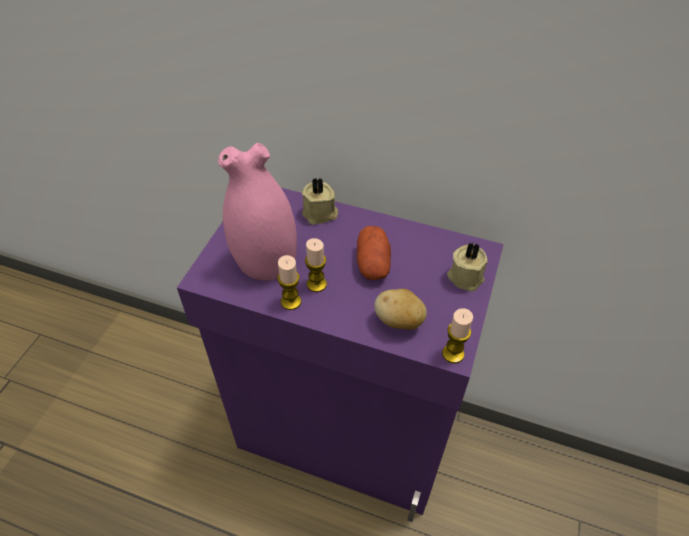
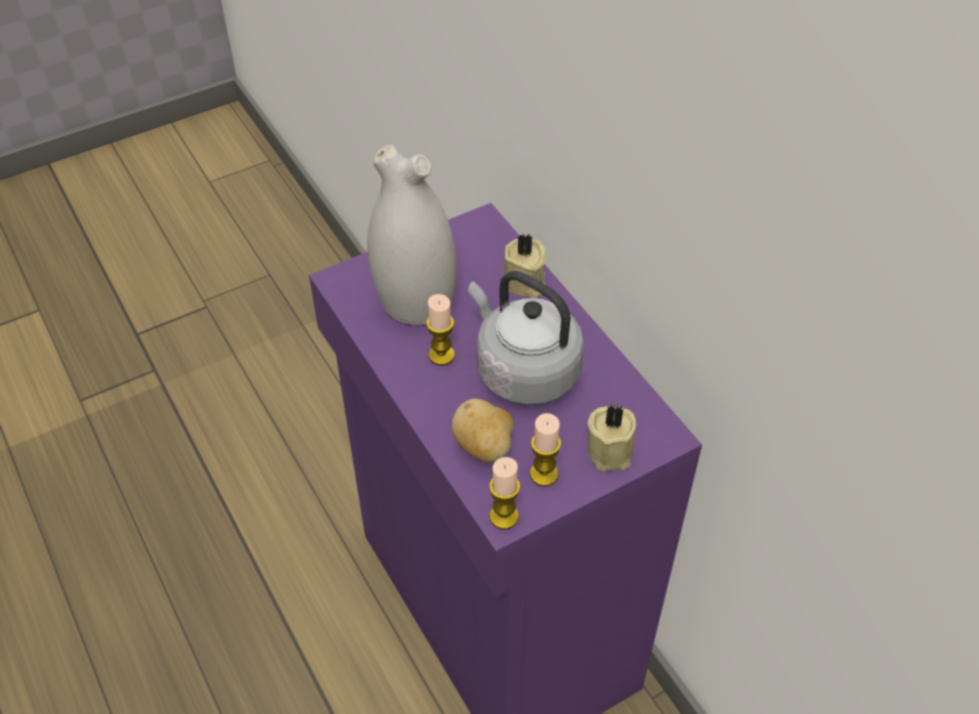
camera: 40 degrees right, 0 degrees up
pink vase [218,143,297,281] -> white vase [367,145,457,325]
candle [278,255,301,310] -> candle moved to [530,413,561,486]
potato [357,226,391,280] -> grey kettle [468,271,584,405]

